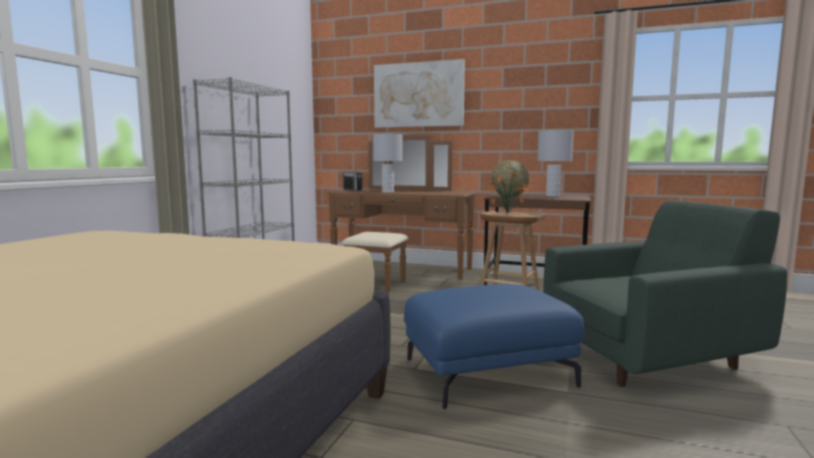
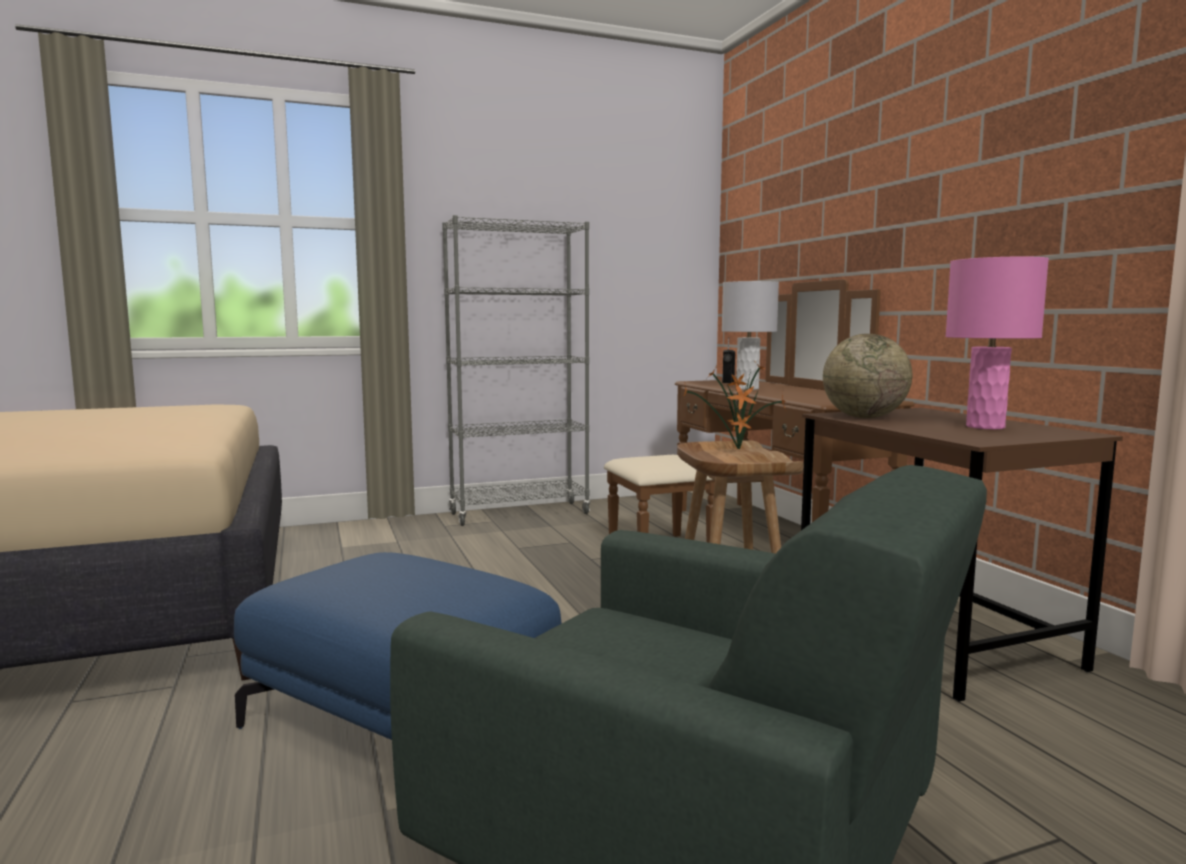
camera: 50 degrees right, 0 degrees up
picture [374,59,465,128] -> none
grey table lamp [537,130,574,197] -> pink table lamp [945,256,1049,429]

